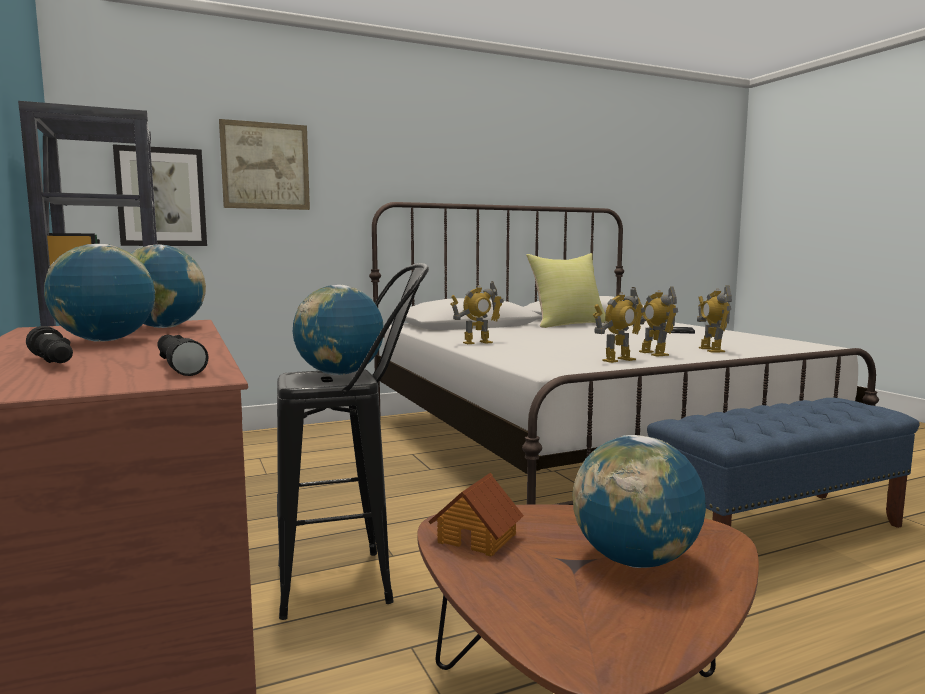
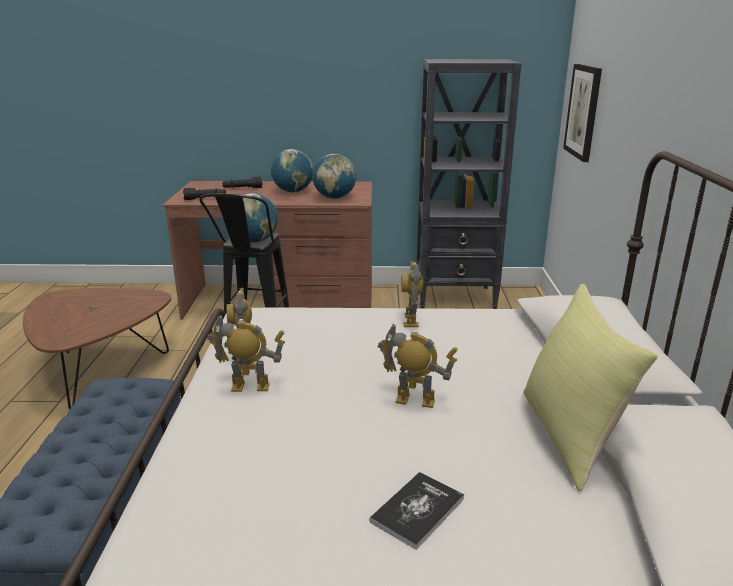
camera: 115 degrees right, 15 degrees up
picture [219,119,310,210] -> none
toy house [428,473,524,556] -> none
globe [573,435,706,568] -> none
toy robot [697,285,732,353] -> toy robot moved to [378,323,458,408]

